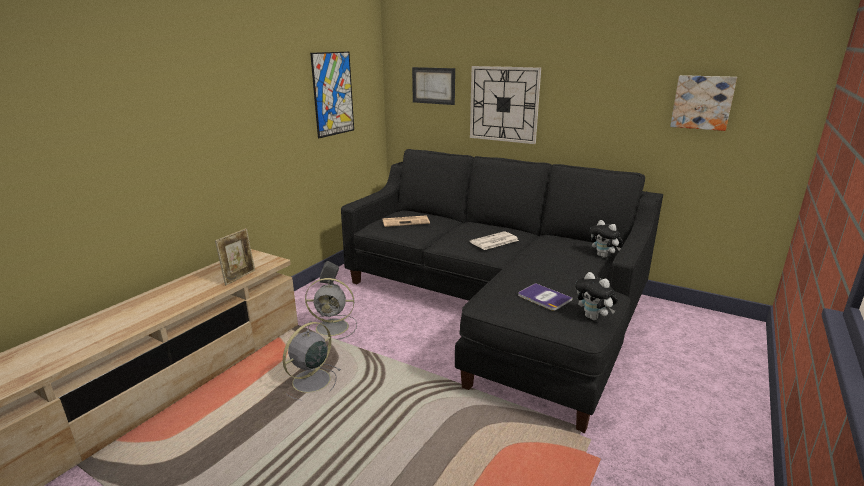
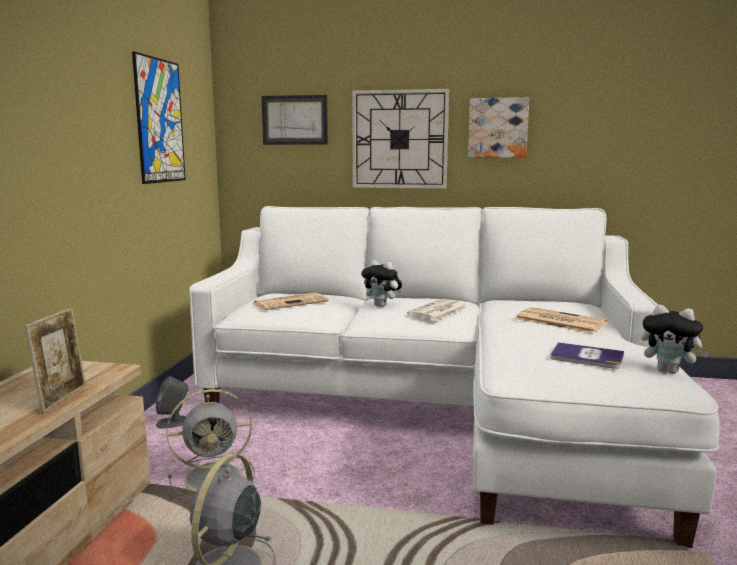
camera: 20 degrees left, 10 degrees down
black sofa [341,149,663,433] -> white sofa [189,206,719,548]
plush toy [590,220,623,258] -> plush toy moved to [361,260,402,307]
picture [670,75,737,131] -> picture moved to [468,97,529,158]
none -> newspaper [515,307,608,333]

